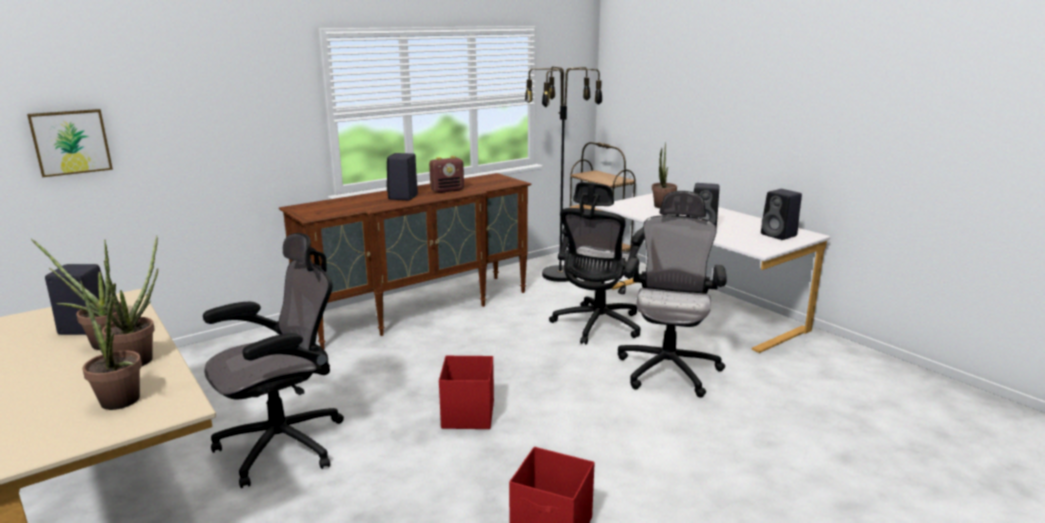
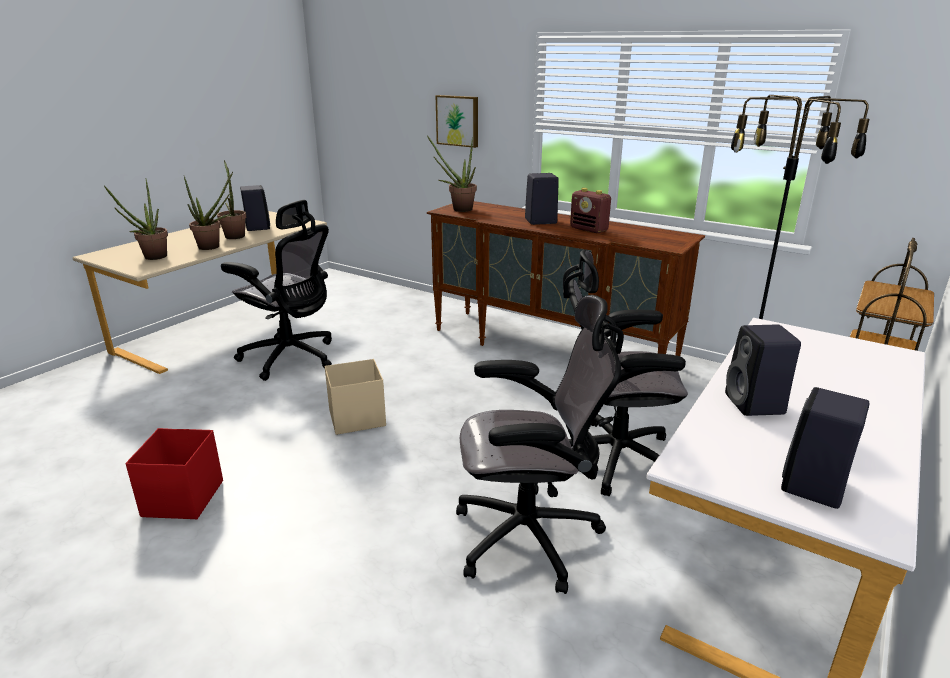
camera: 70 degrees right, 5 degrees up
picture [27,109,113,177] -> picture moved to [436,95,478,148]
red storage box [439,355,494,429] -> beige storage box [325,359,386,435]
potted plant [652,142,677,208] -> potted plant moved to [427,135,477,212]

